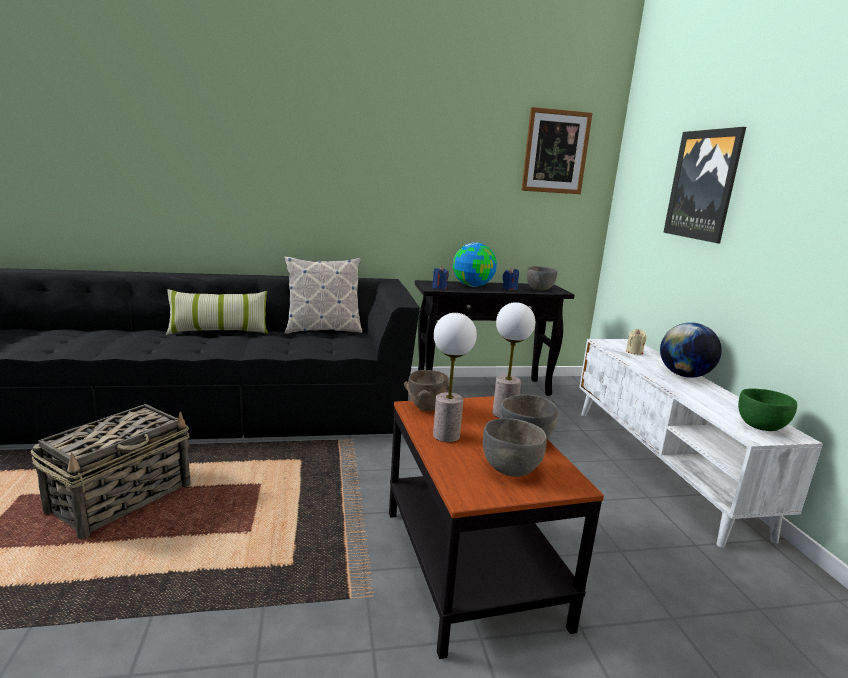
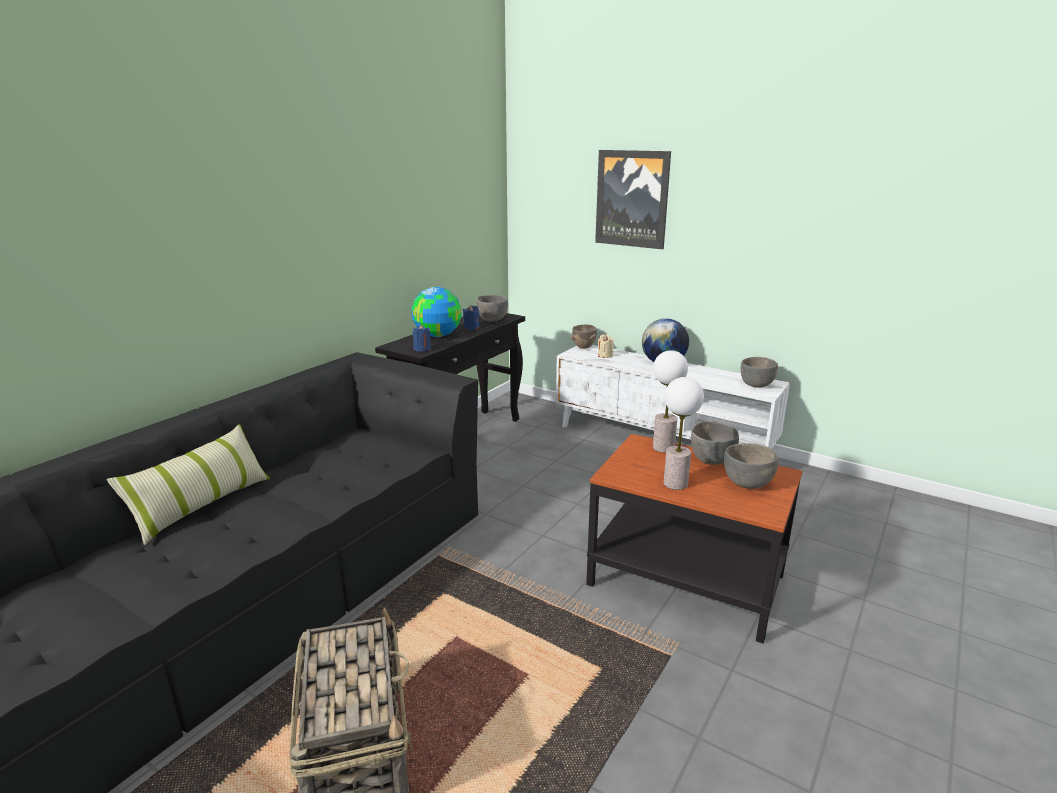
camera: 45 degrees left, 5 degrees up
pillow [284,257,362,334] -> none
brown bowl [404,370,453,411] -> brown bowl moved to [571,325,597,349]
picture [521,107,593,194] -> none
green bowl [738,389,797,431] -> grey bowl [741,357,778,388]

